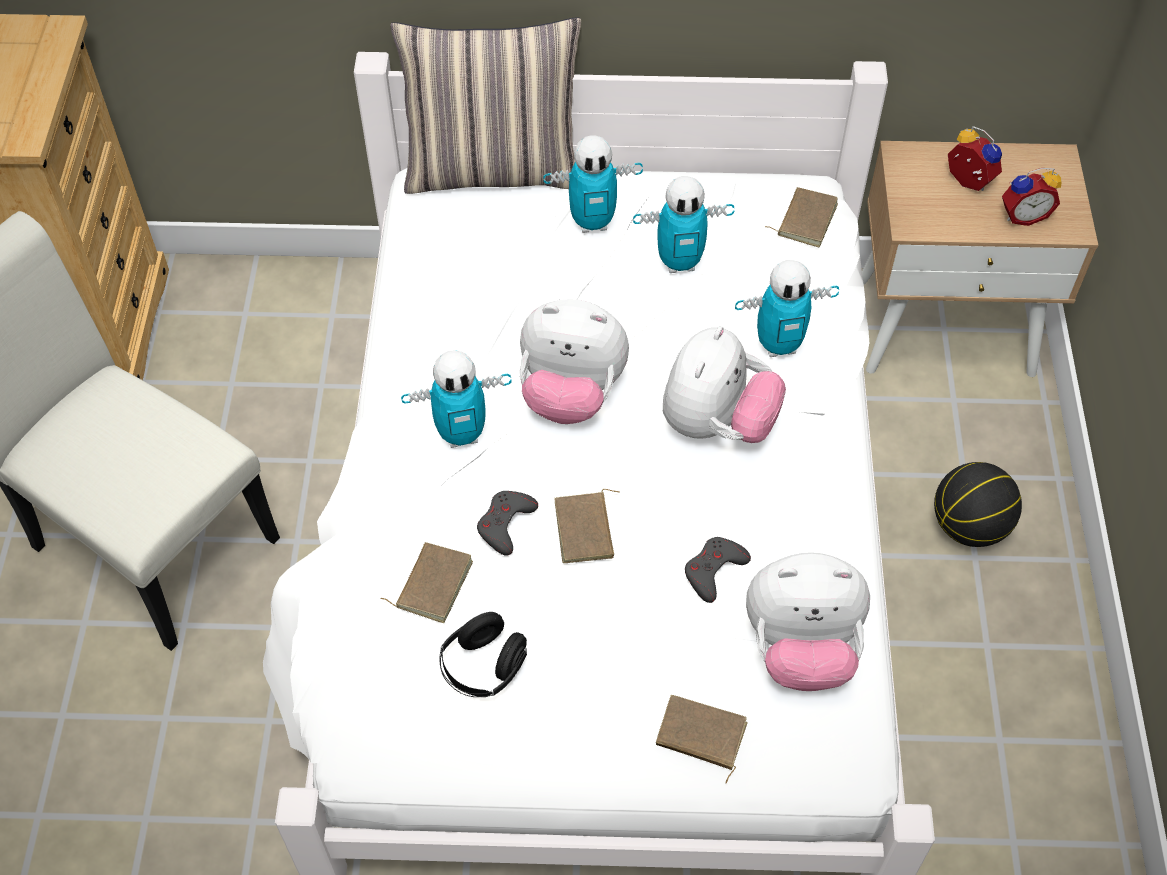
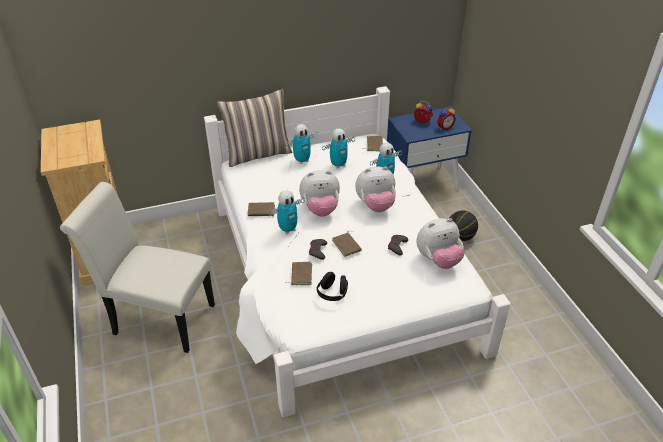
camera: 20 degrees left, 15 degrees down
brown book [656,695,748,784] -> brown book moved to [248,202,275,216]
plush toy [663,326,786,443] -> plush toy turned 75 degrees clockwise [355,166,396,212]
beige nightstand [862,141,1098,377] -> blue nightstand [387,107,472,191]

